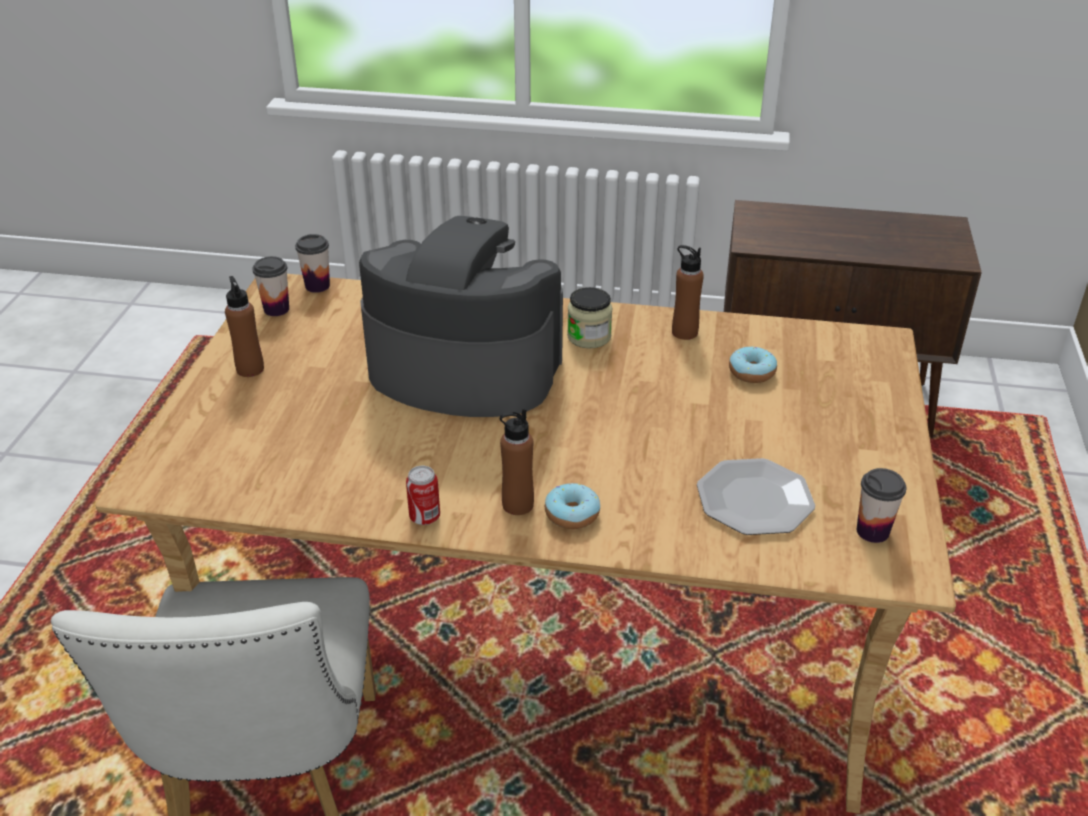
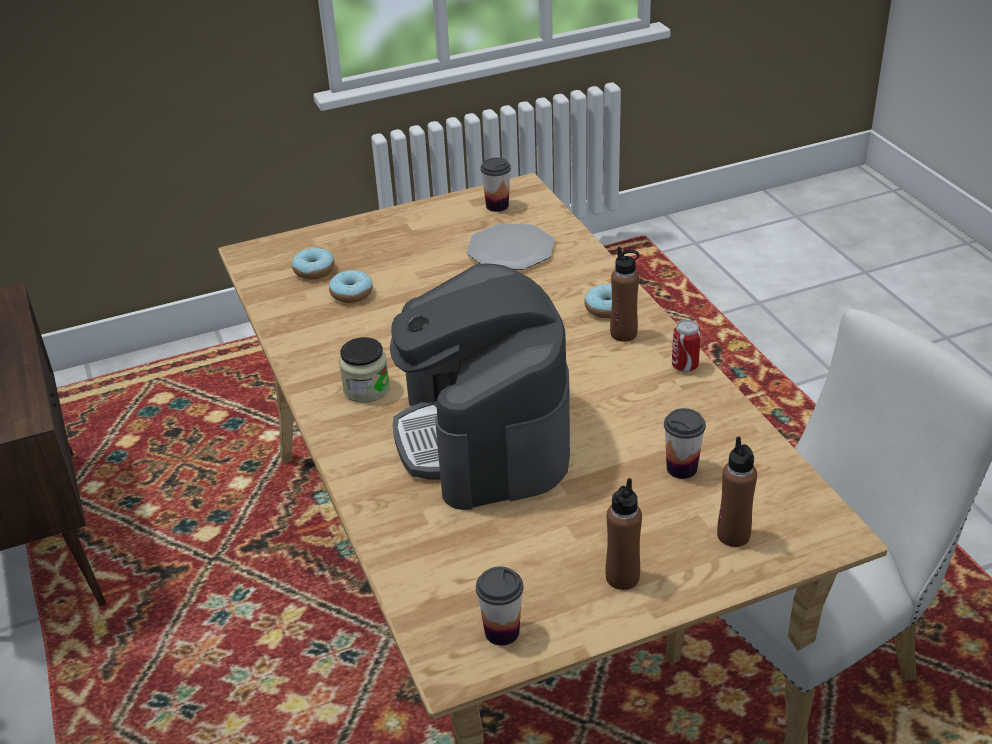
camera: 120 degrees left, 0 degrees up
cup [295,234,330,293] -> cup moved to [664,408,706,479]
brown bottle [672,245,704,340] -> brown bottle moved to [717,437,757,547]
none -> donut [292,248,335,279]

